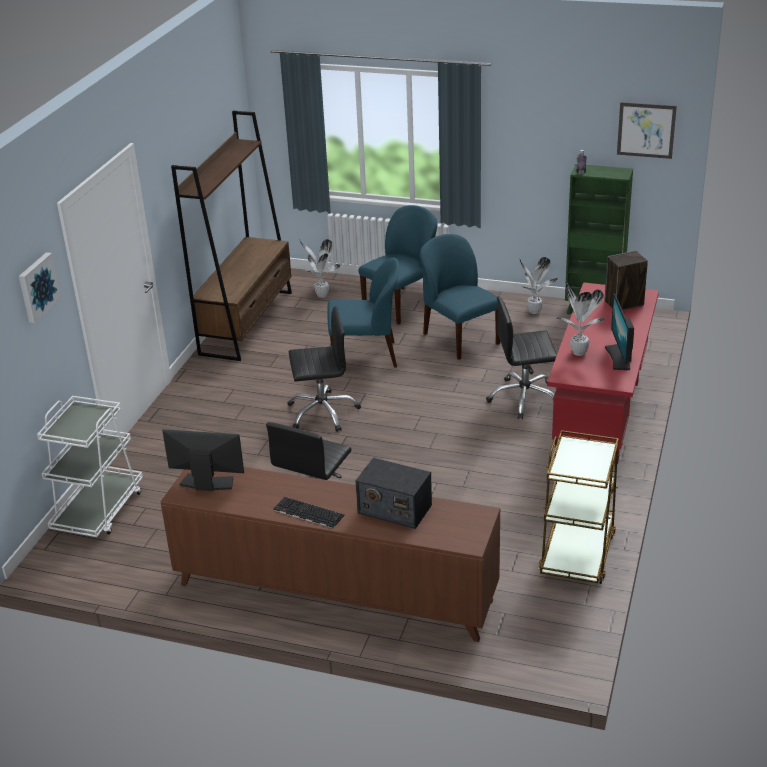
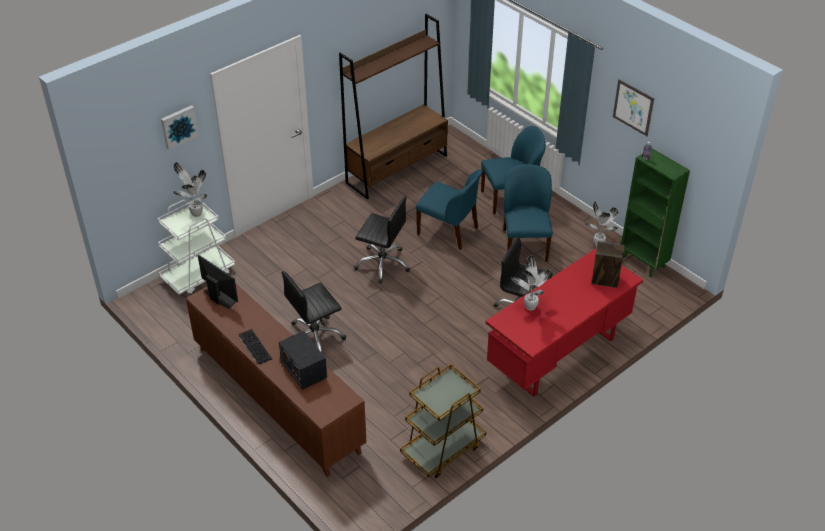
camera: 30 degrees right, 10 degrees up
potted plant [299,239,340,298] -> potted plant moved to [173,162,208,217]
monitor [605,293,634,370] -> none
picture [617,102,677,159] -> picture moved to [613,79,654,136]

